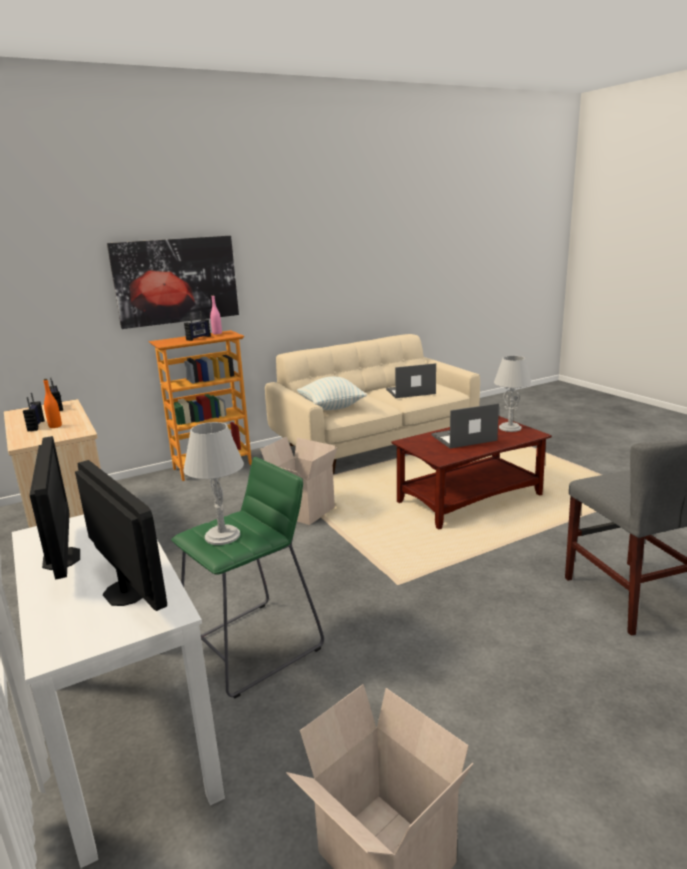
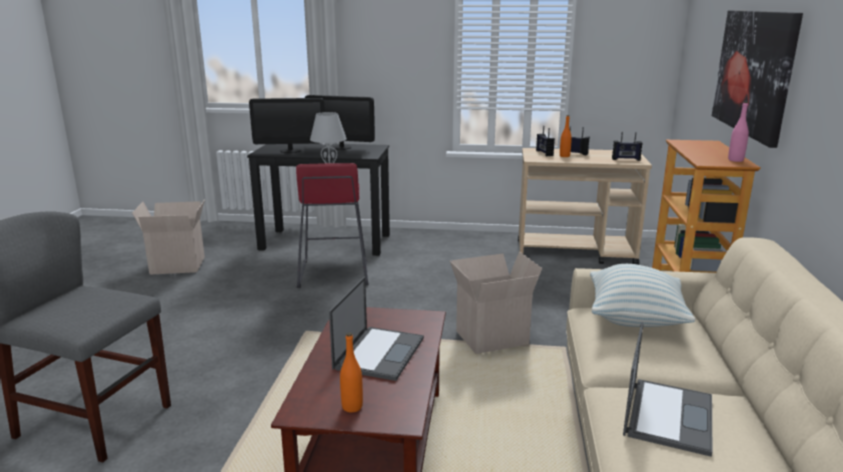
camera: 125 degrees right, 0 degrees up
white desk [12,515,225,868] -> black desk [247,143,390,256]
green stool [171,457,324,699] -> red stool [296,163,369,288]
radio [184,311,211,341] -> radio moved to [536,126,555,156]
grey table lamp [494,356,532,432] -> orange bottle [340,333,363,413]

